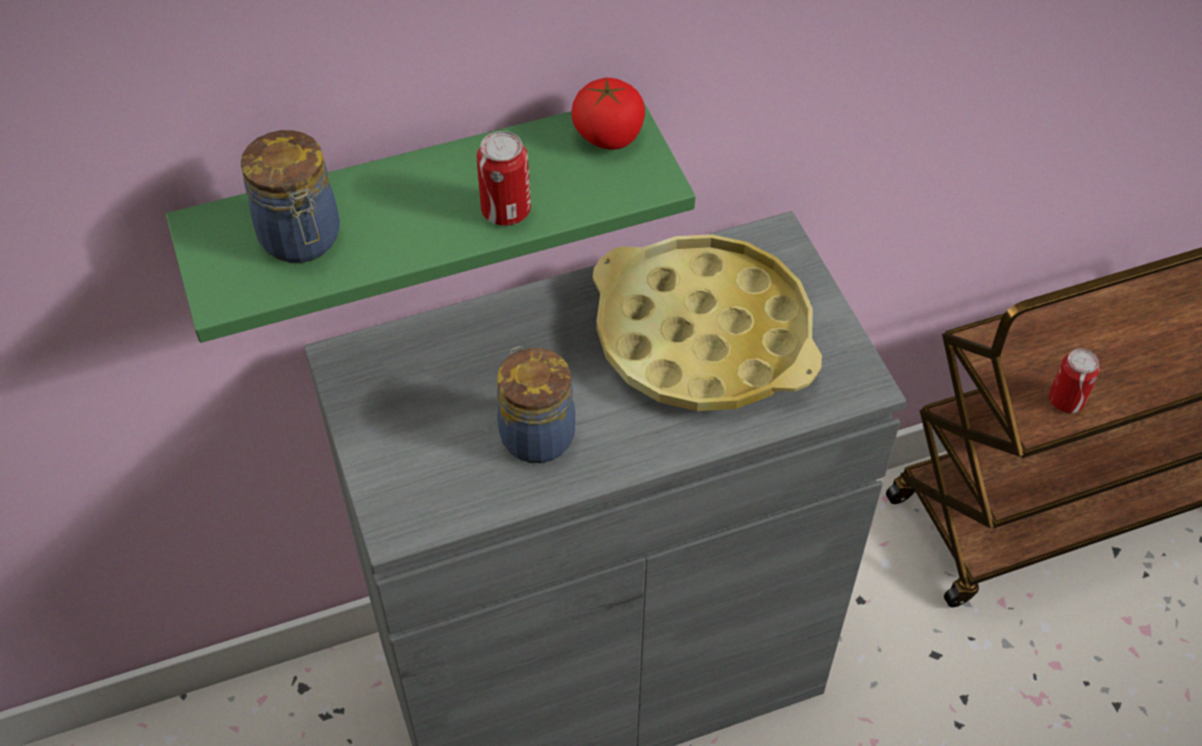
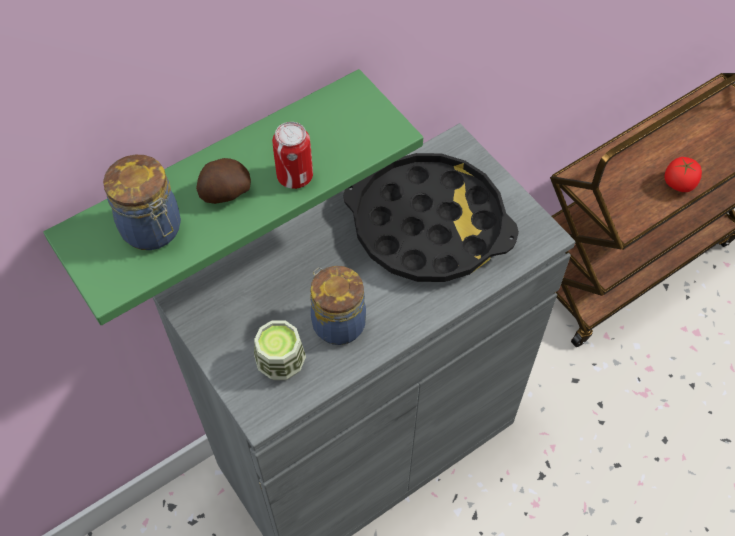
camera: 15 degrees left, 5 degrees up
tomato [571,78,645,150] -> tomato moved to [665,157,702,192]
yellow tray [593,234,822,411] -> black tray [343,153,519,282]
can [1049,349,1100,413] -> none
none -> potato [196,158,251,204]
none -> cup [254,320,306,380]

